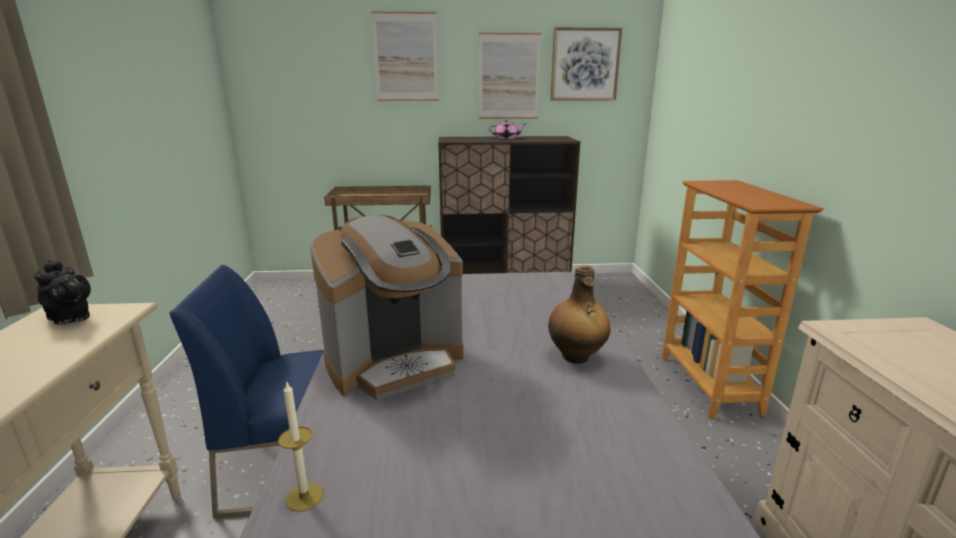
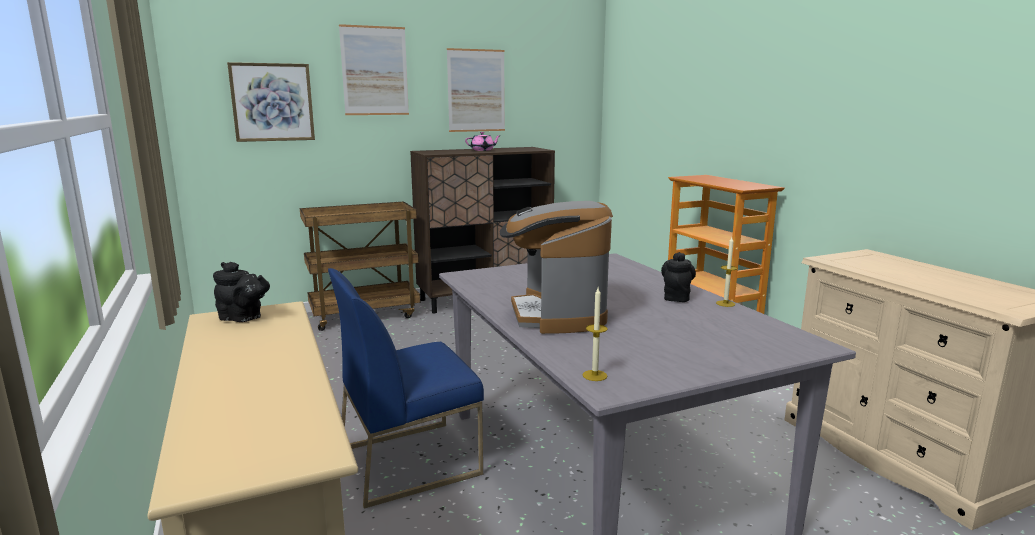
camera: 20 degrees left, 5 degrees down
coffee machine [310,215,464,401] -> coffee machine turned 135 degrees clockwise [500,201,613,334]
bottle [548,265,611,364] -> black teapot [661,252,696,302]
picture [551,27,622,100] -> picture moved to [227,62,315,142]
none -> candle [716,237,737,307]

